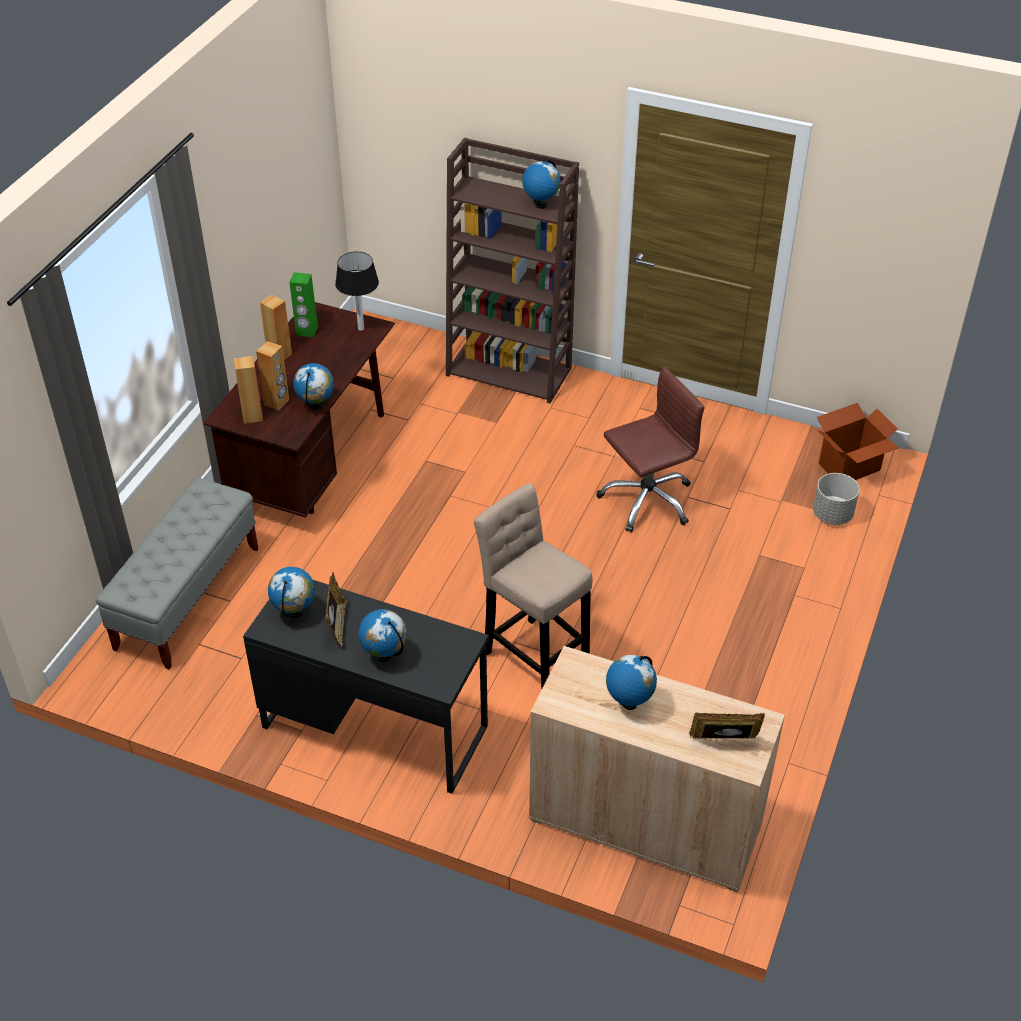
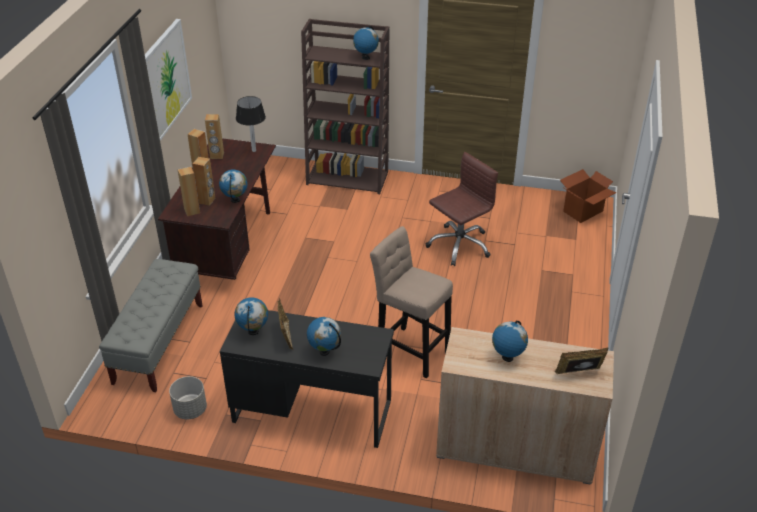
camera: 10 degrees left, 5 degrees down
green speaker [289,272,318,337] -> brown speaker [205,114,224,159]
grey planter [813,473,860,525] -> grey planter moved to [169,376,207,419]
none -> picture [145,19,192,141]

